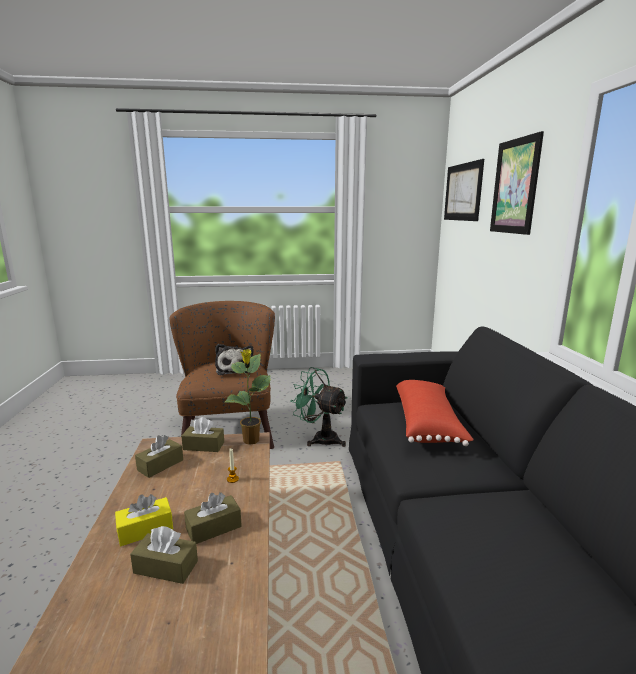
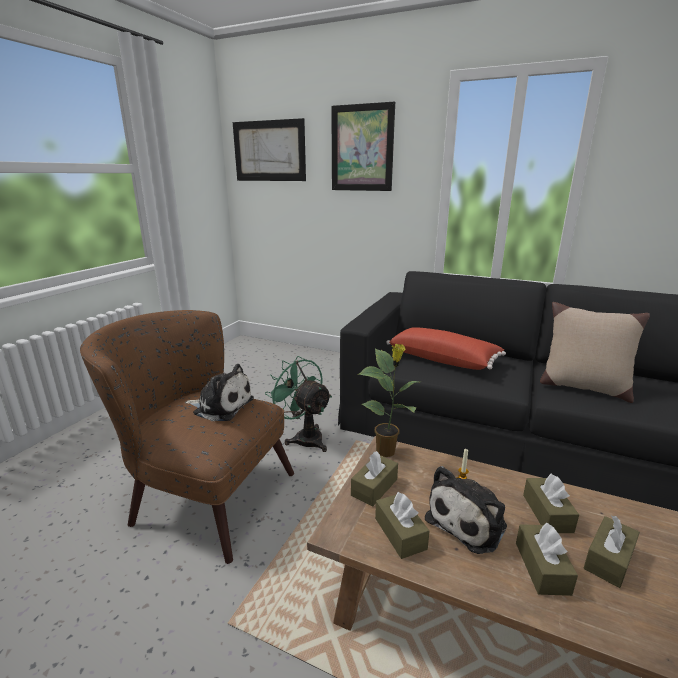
camera: 60 degrees left, 5 degrees up
yellow tissue box [115,494,173,546] -> brown tissue box [516,522,578,596]
green fan [290,367,347,447] -> green fan turned 75 degrees clockwise [265,356,332,452]
none -> plush toy [425,466,507,554]
none -> beige pillow [540,302,650,403]

